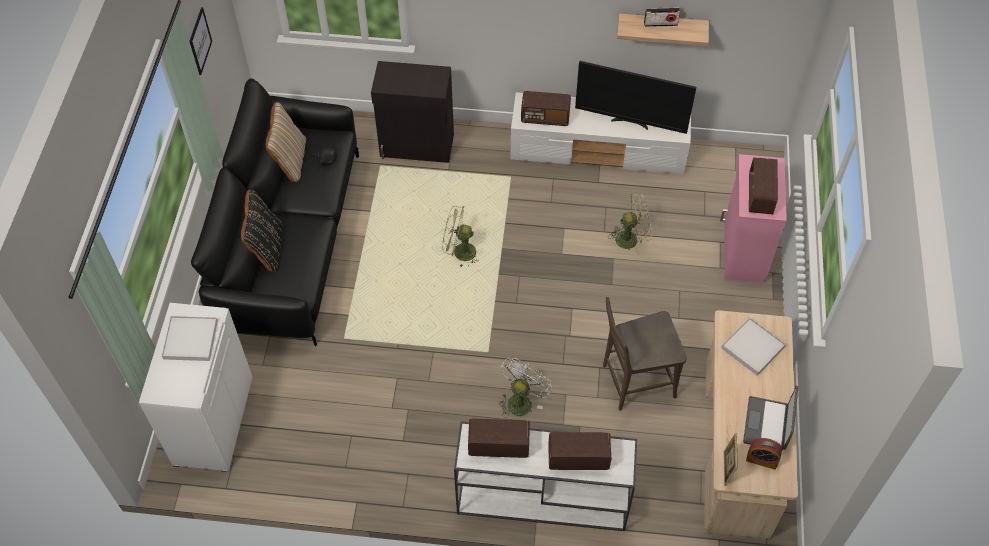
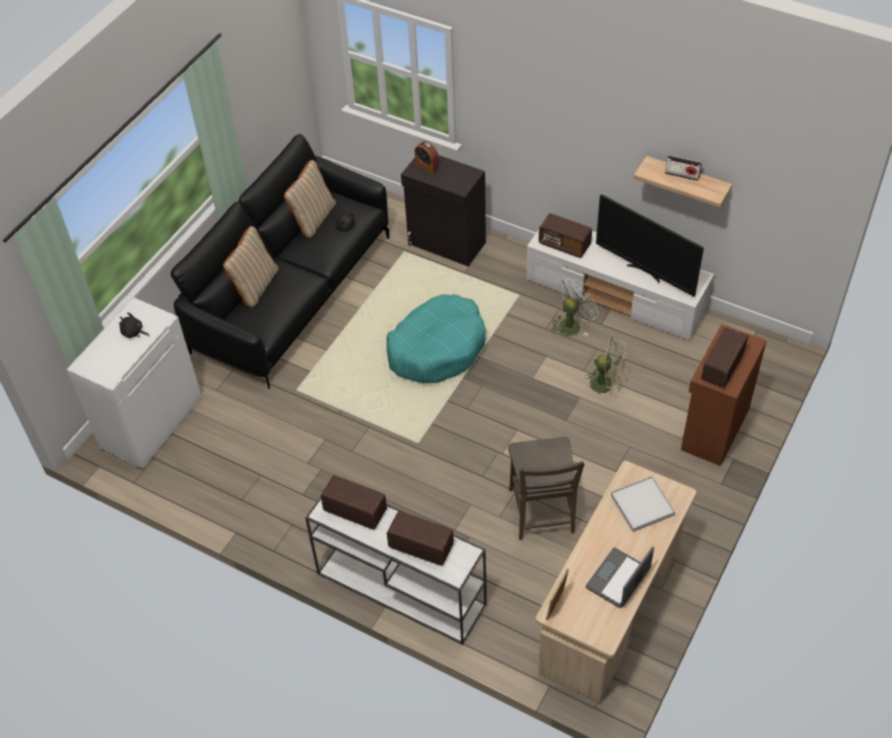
camera: 25 degrees right, 5 degrees down
white tray [162,316,218,361] -> black plush toy [119,312,149,338]
picture [189,7,212,75] -> none
black pillow [241,189,283,272] -> beige pillow [223,226,279,308]
green fan [442,206,477,267] -> turquoise dog bed [387,294,486,383]
white fan [499,358,552,418] -> white fan moved to [551,277,599,336]
brown chair [603,297,687,411] -> brown chair turned 105 degrees counterclockwise [508,437,584,540]
pink cabinet [720,154,787,283] -> brown cabinet [681,324,767,466]
alarm clock [746,438,782,470] -> alarm clock moved to [415,141,439,174]

